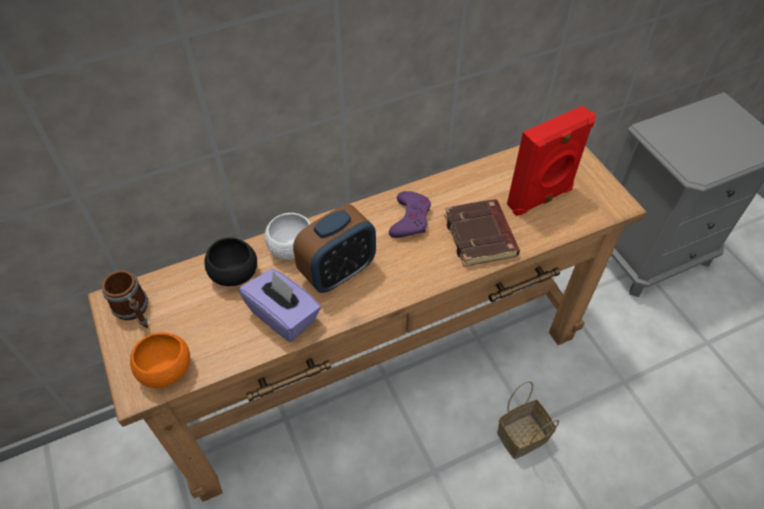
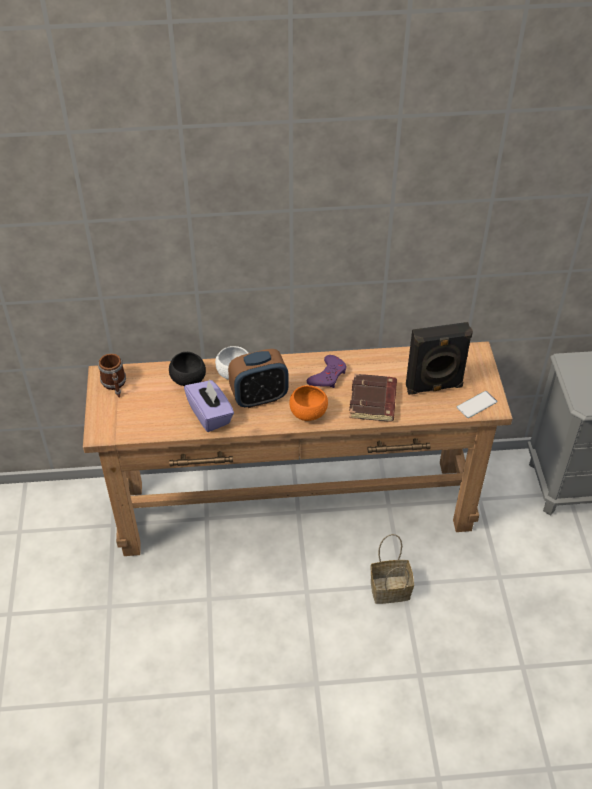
camera: 20 degrees right, 5 degrees down
orange bowl [130,332,190,388] -> orange bowl moved to [289,385,328,421]
red speaker [507,105,596,216] -> black speaker [406,322,473,395]
none -> phone [457,391,497,418]

